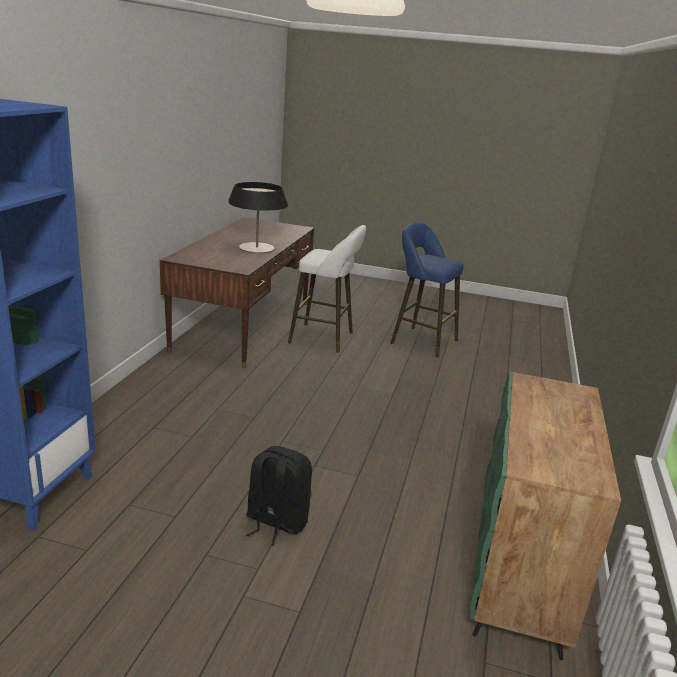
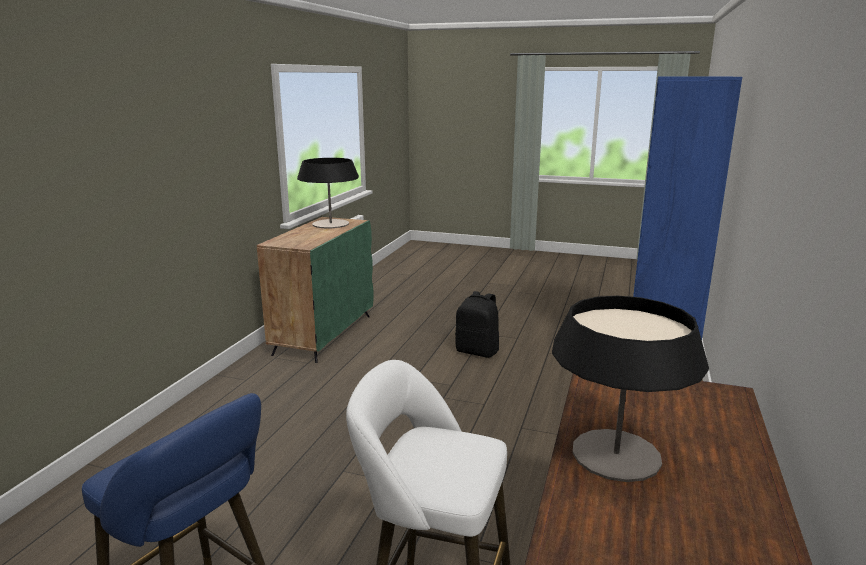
camera: 175 degrees left, 5 degrees down
none -> table lamp [297,158,359,228]

